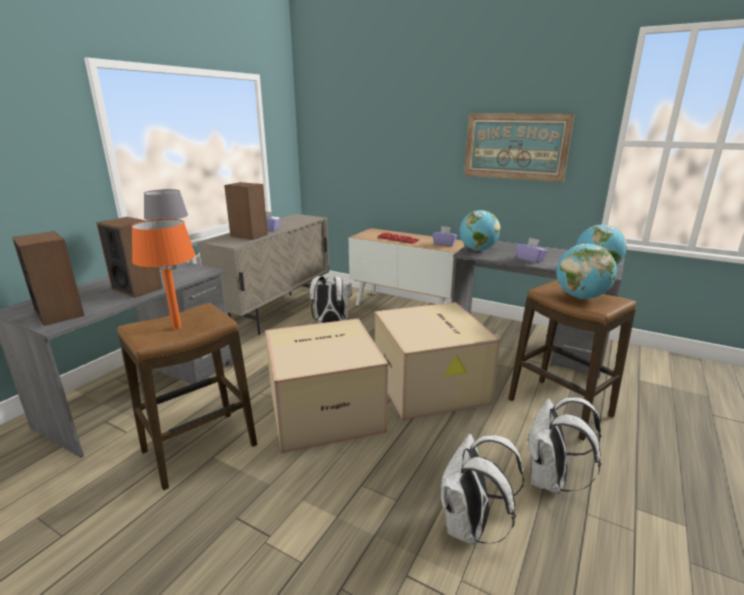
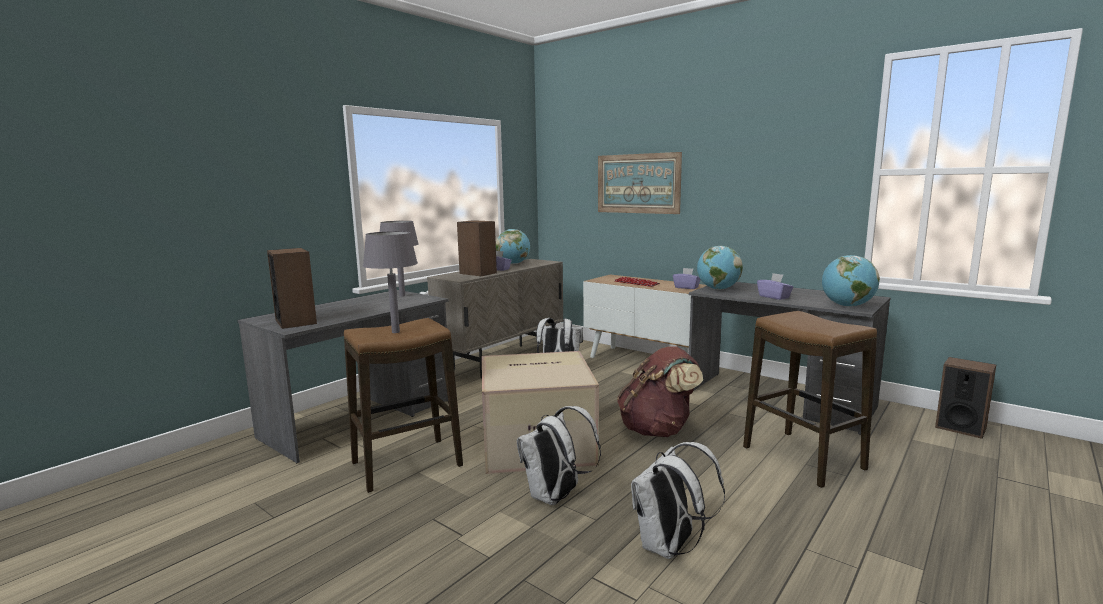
camera: 10 degrees right, 10 degrees down
speaker [96,217,163,298] -> speaker moved to [935,357,996,439]
orange table lamp [131,219,196,329] -> grey table lamp [363,231,418,333]
cardboard box [375,302,500,420] -> brown backpack [617,346,703,437]
picture [464,114,575,182] -> picture moved to [598,152,682,214]
white backpack [526,397,601,494] -> white backpack moved to [517,406,601,505]
globe [556,244,617,299] -> globe moved to [496,229,530,264]

